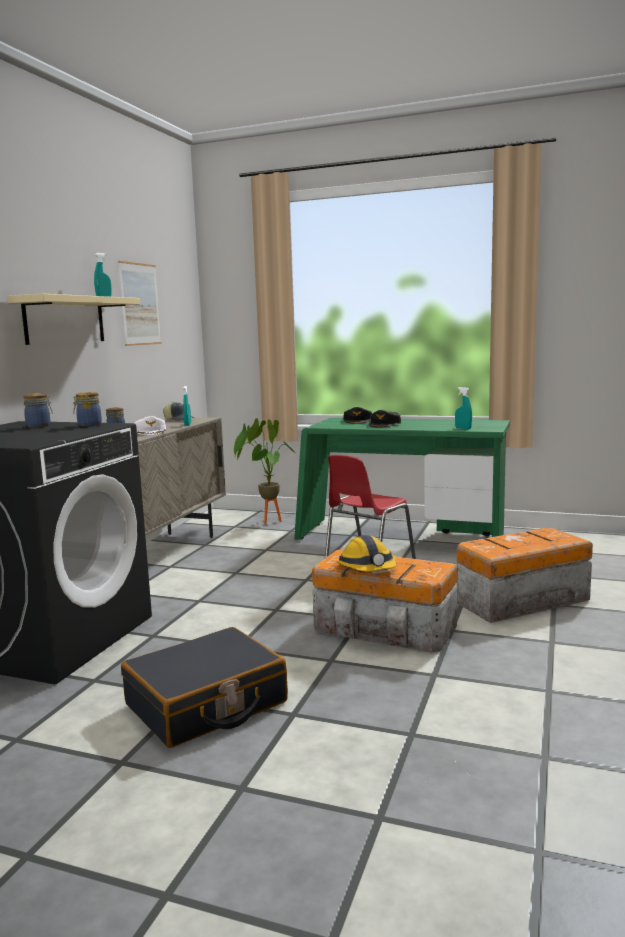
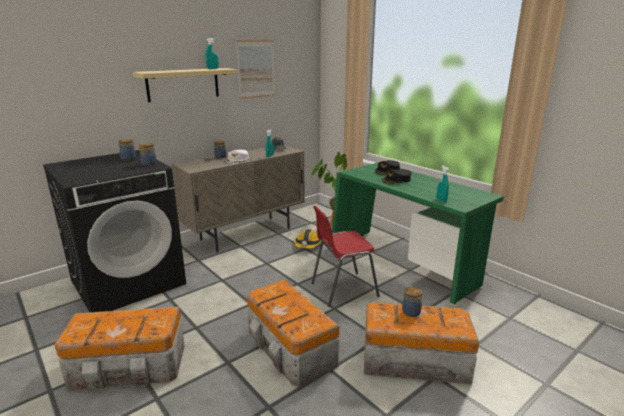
camera: 30 degrees right, 10 degrees up
black suitcase [121,627,288,748] -> storage box [55,307,185,390]
hard hat [336,535,397,571] -> hard hat moved to [294,229,321,249]
none -> jar [402,287,422,317]

